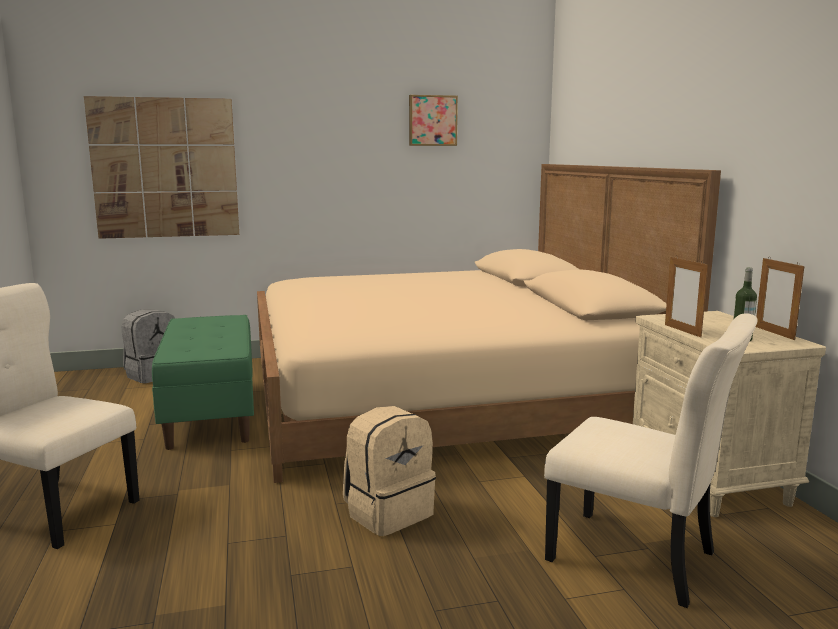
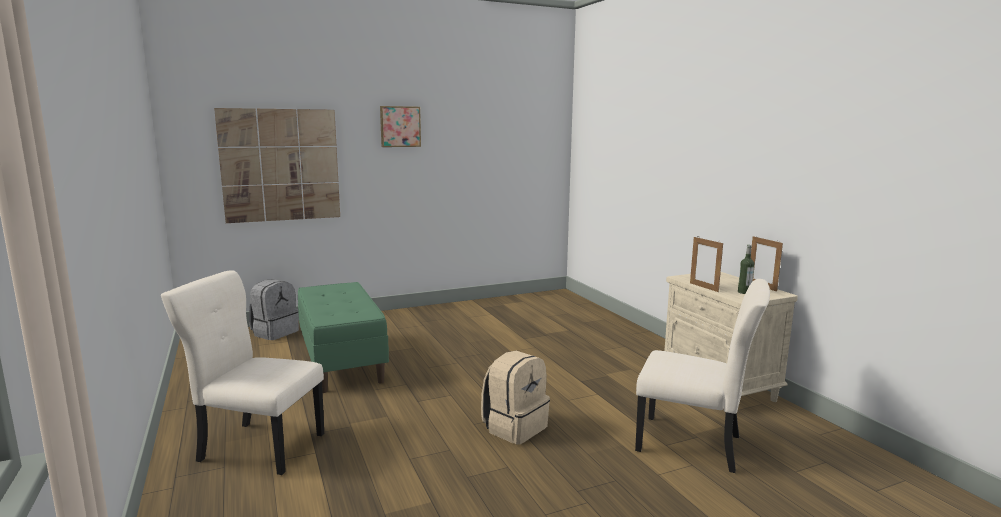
camera: 10 degrees left, 0 degrees up
beige bed [257,164,721,483] -> none
picture [409,95,458,146] -> picture moved to [380,106,421,147]

